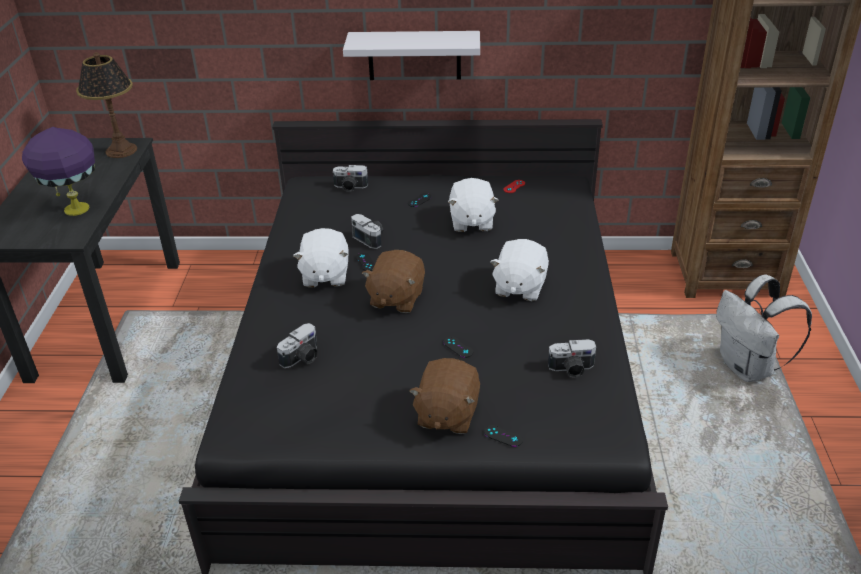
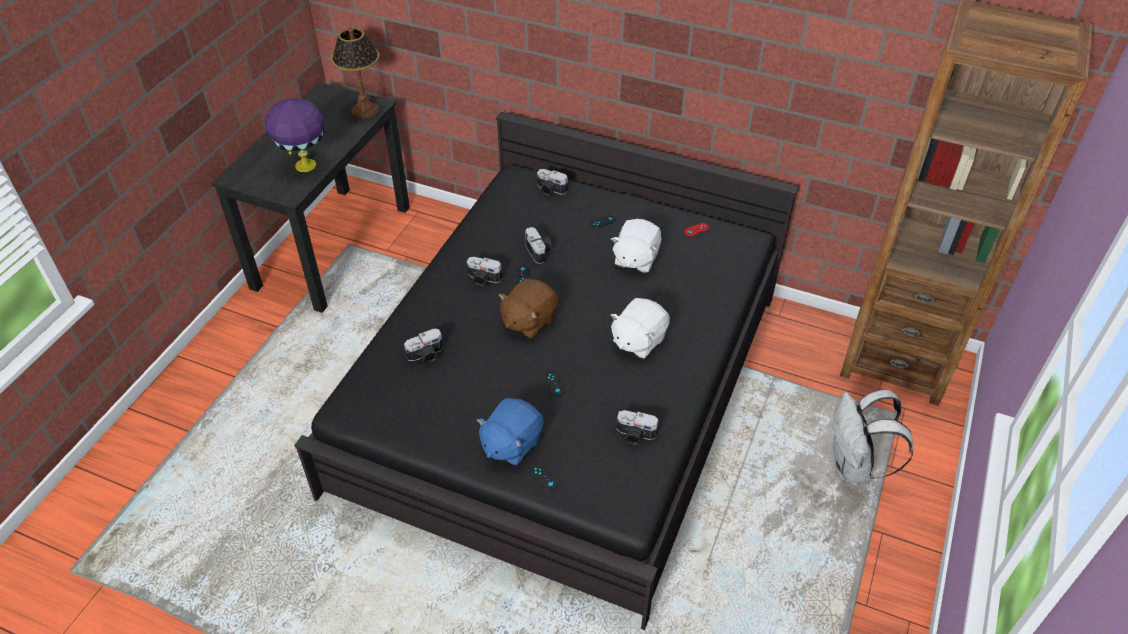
camera: 20 degrees right, 10 degrees up
white plush toy [293,228,349,288] -> camera [467,257,502,286]
white shelf [343,31,480,80] -> none
brown plush toy [409,358,480,434] -> blue plush toy [477,398,544,466]

